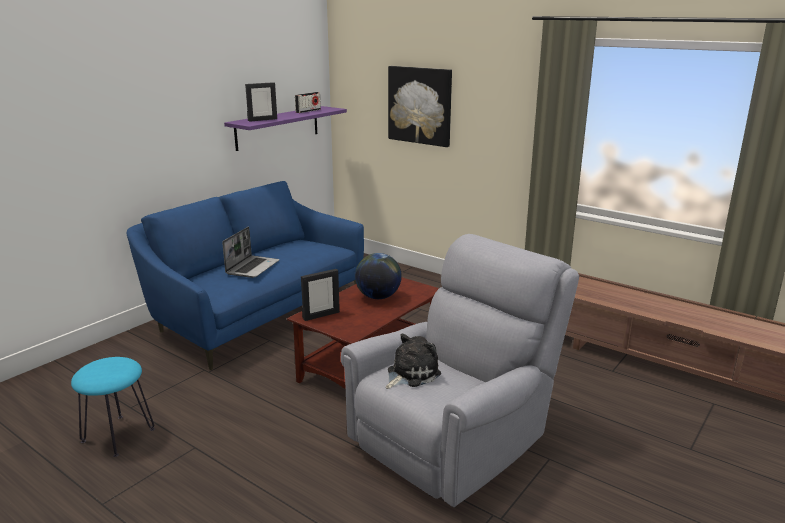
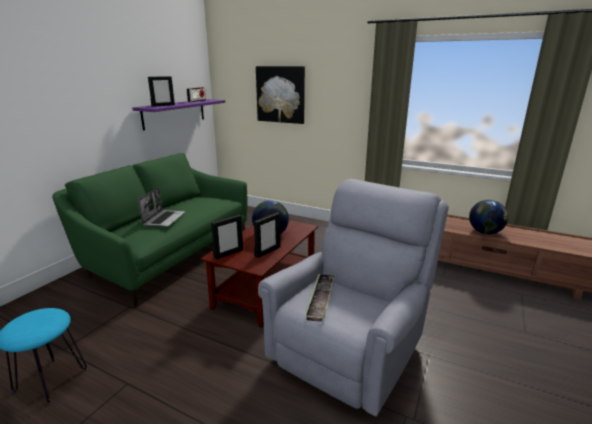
camera: 10 degrees left, 0 degrees up
blue sofa [127,181,364,370] -> green sofa [52,153,248,306]
plush toy [386,334,441,389] -> tray [305,273,335,322]
none -> picture frame [254,213,280,258]
none -> globe [469,200,508,234]

